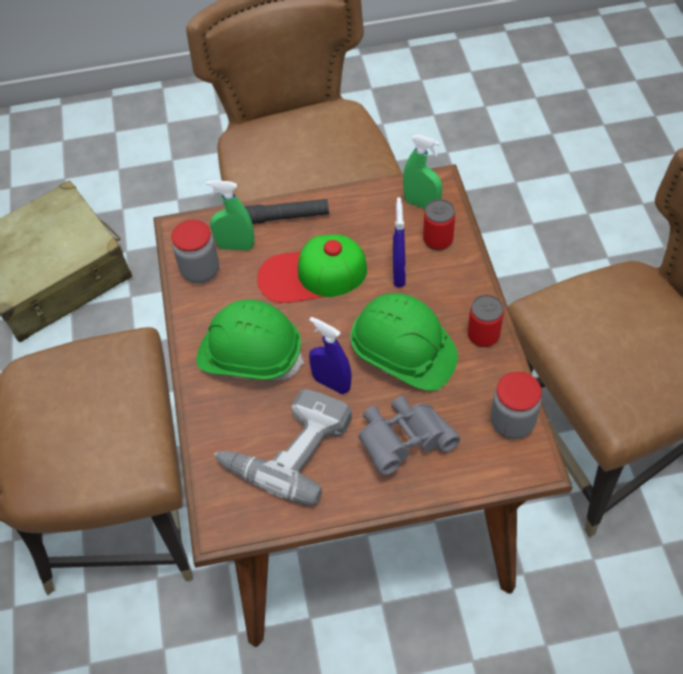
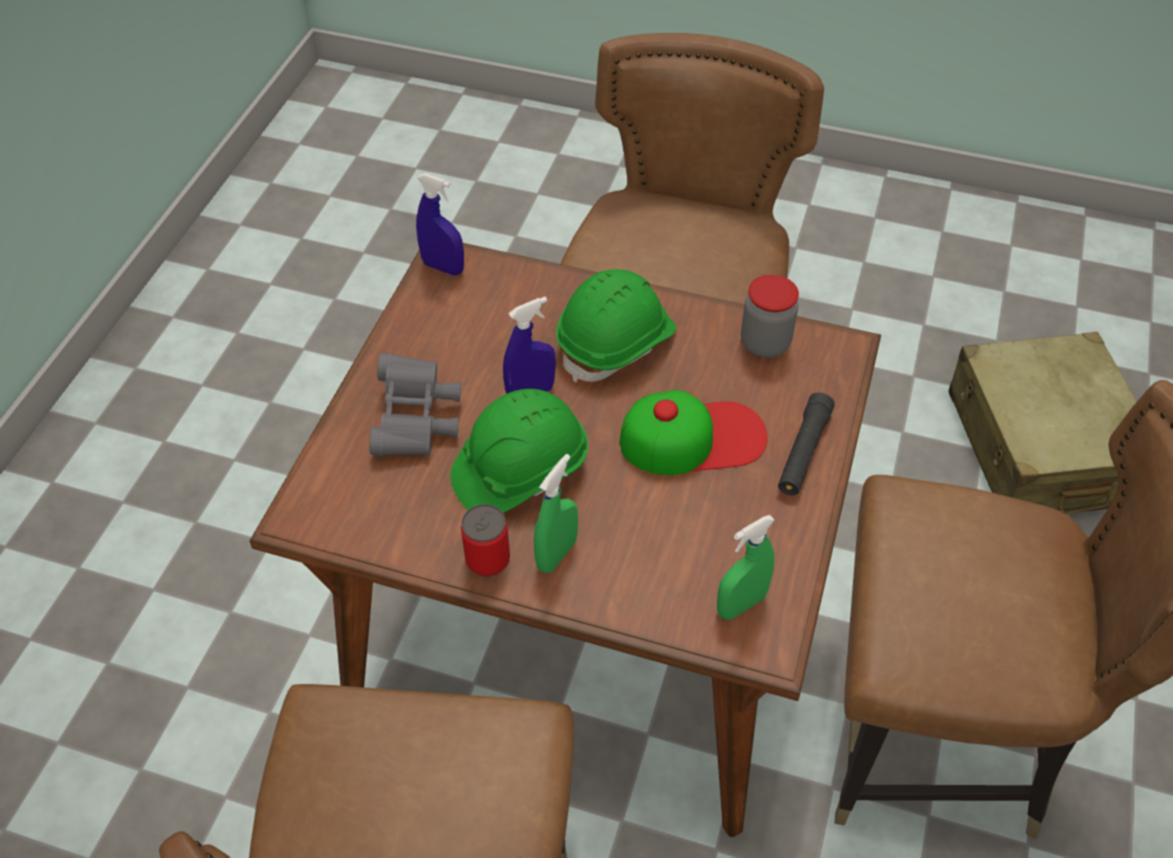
camera: 115 degrees right, 5 degrees down
green spray bottle [206,180,254,250] -> green spray bottle moved to [534,454,578,573]
power drill [214,389,352,506] -> none
cap [257,234,367,303] -> cap turned 60 degrees clockwise [619,390,768,475]
blue spray bottle [393,197,406,288] -> blue spray bottle moved to [416,173,464,276]
can [423,199,455,250] -> none
jar [491,372,542,439] -> none

